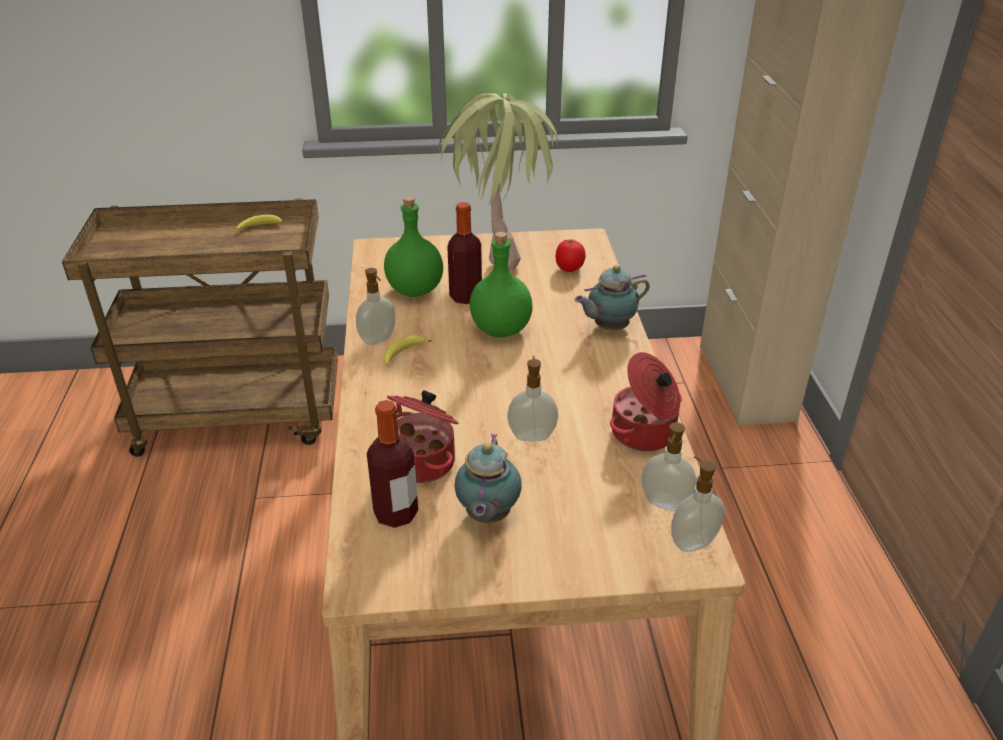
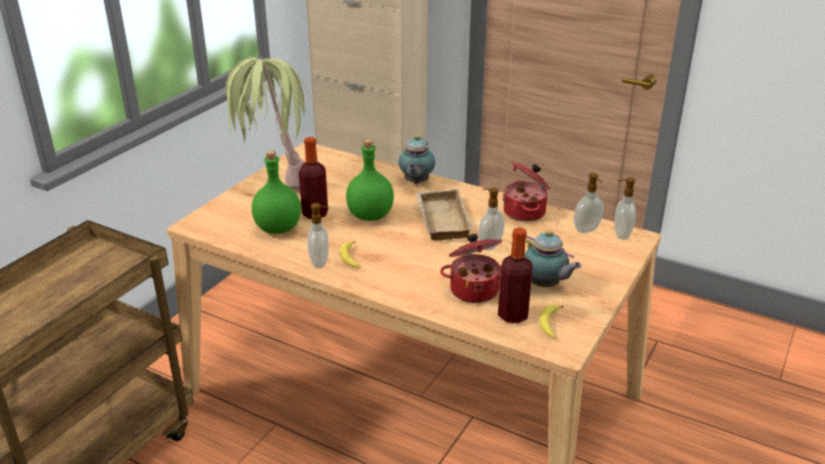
camera: 55 degrees left, 5 degrees down
banana [236,215,284,230] -> banana moved to [539,305,563,338]
tomato [556,239,586,272] -> none
none -> beige tray [416,189,473,240]

